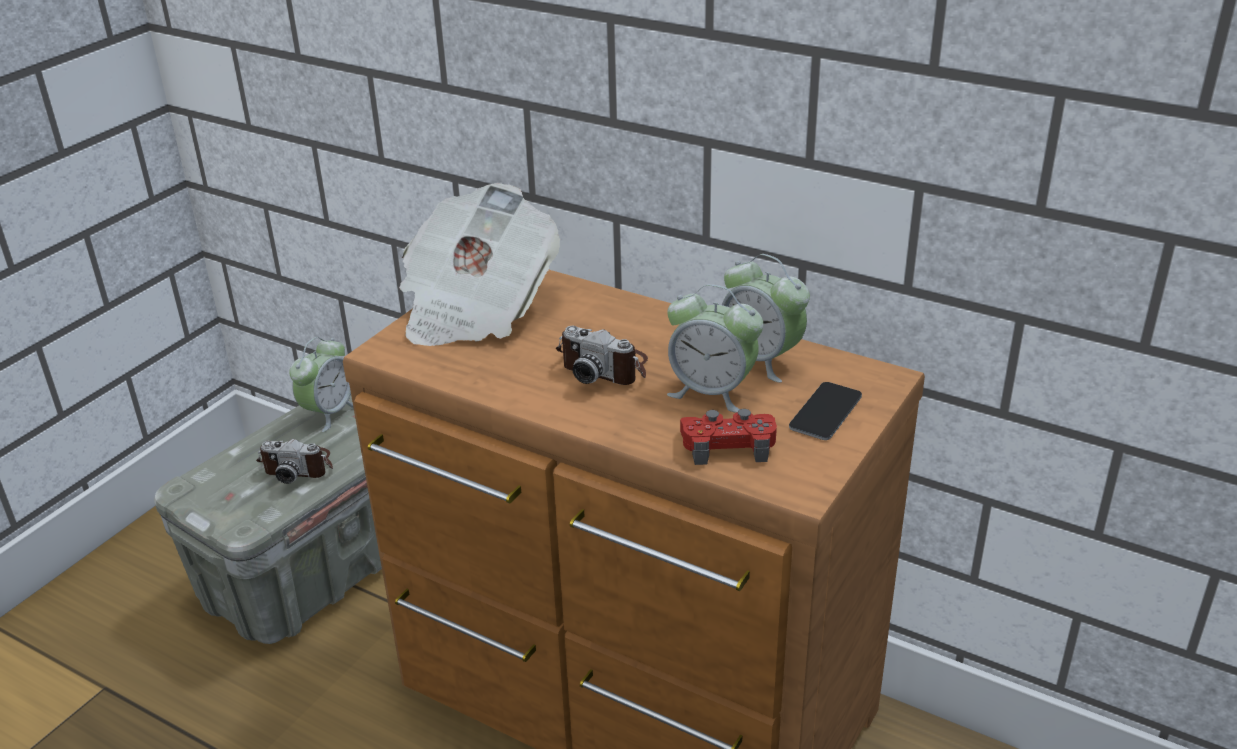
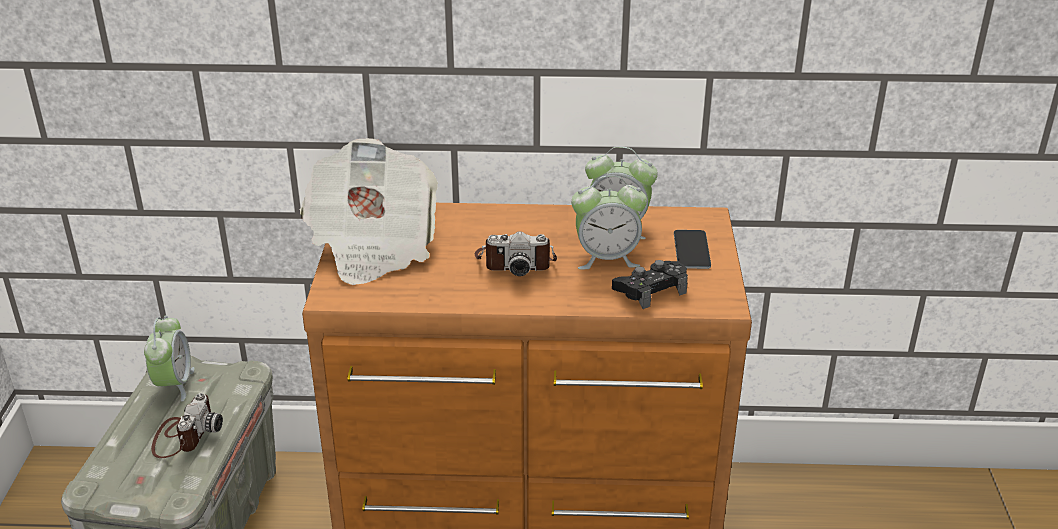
camera: 30 degrees left, 0 degrees up
camera [256,439,333,484] -> camera turned 60 degrees counterclockwise [151,393,223,458]
red game controller [680,409,777,465] -> black game controller [612,260,688,309]

